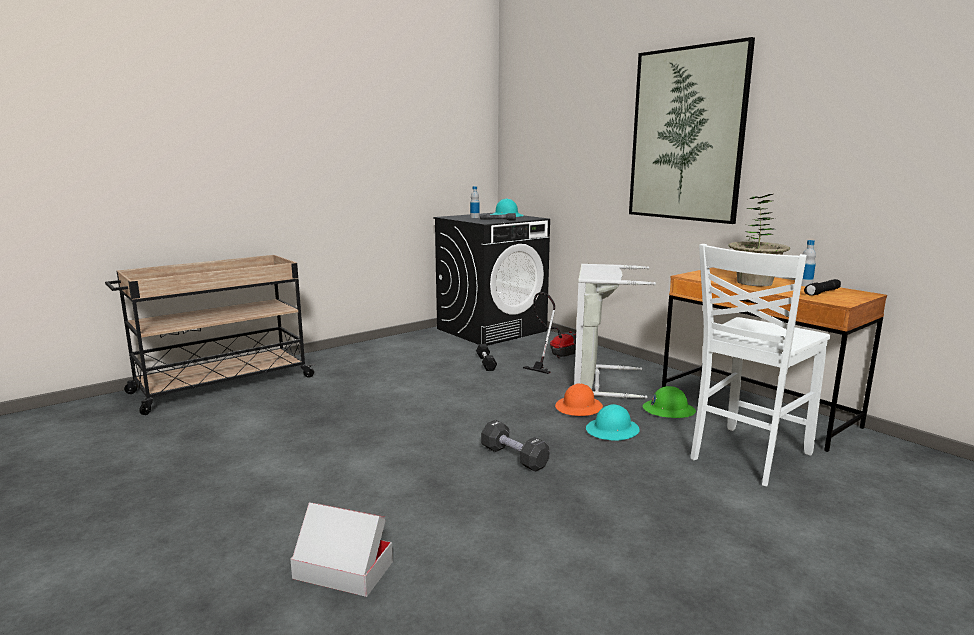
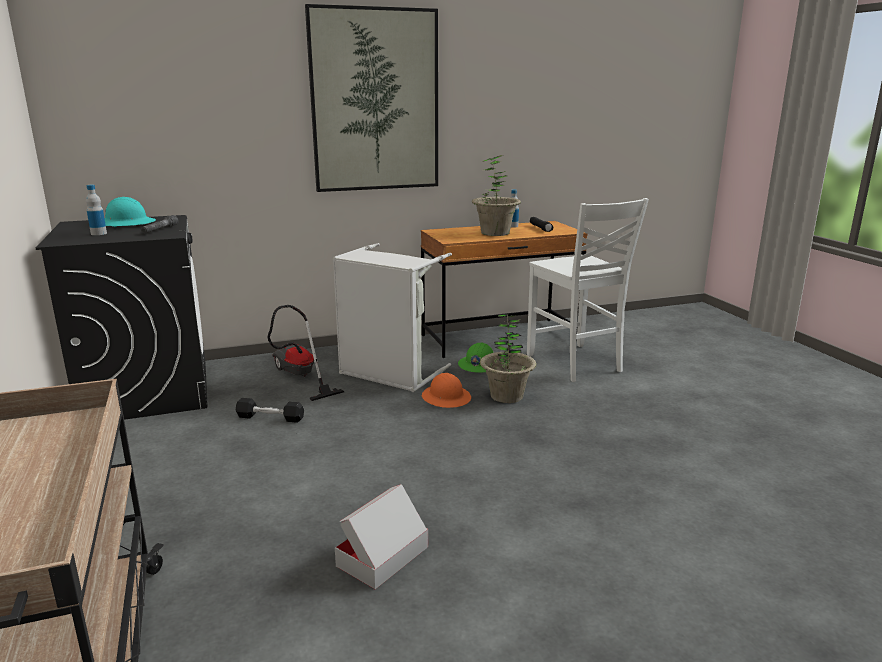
camera: 70 degrees left, 5 degrees up
cardboard box [290,503,393,597] -> cardboard box moved to [335,484,428,589]
black dumbbell [481,420,549,472] -> none
turquoise hard hat [586,404,640,440] -> potted plant [480,314,537,403]

